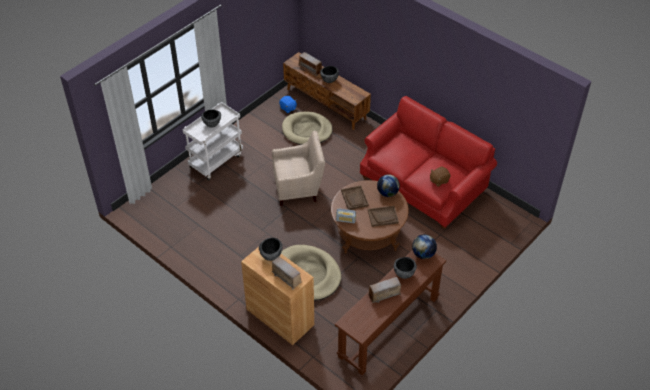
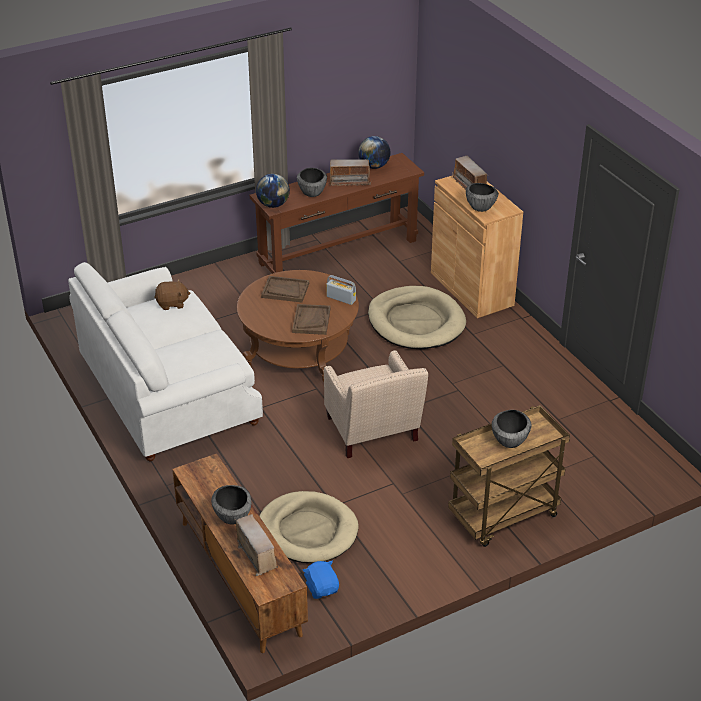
camera: 160 degrees left, 10 degrees down
white cart [182,102,243,181] -> brown cart [448,405,570,547]
beige armchair [272,131,325,206] -> beige armchair turned 120 degrees counterclockwise [324,350,428,458]
red sofa [360,96,497,229] -> white sofa [68,262,263,462]
globe [377,174,400,197] -> globe moved to [358,136,391,169]

